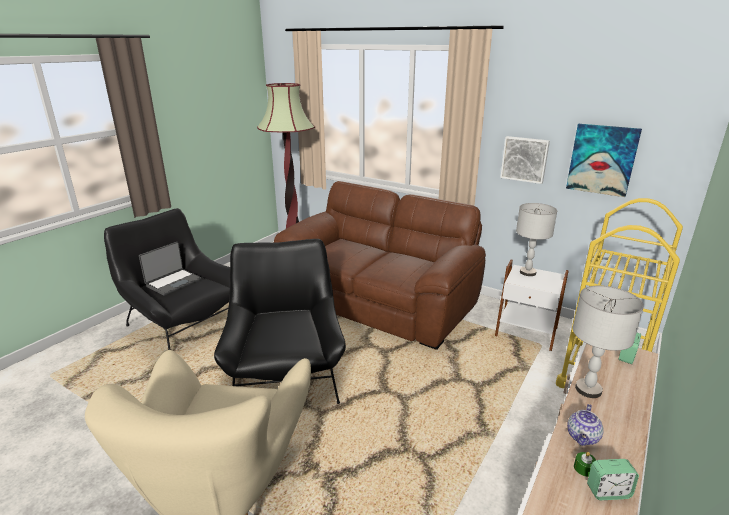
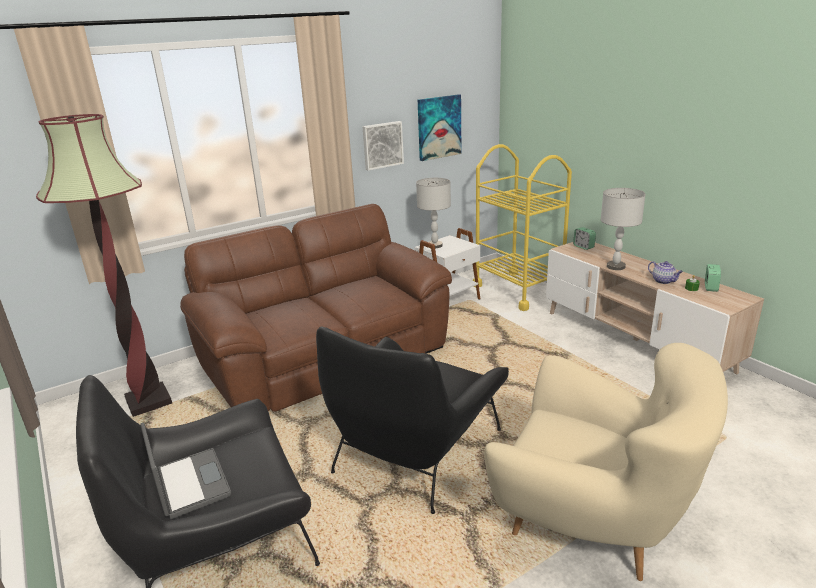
camera: 65 degrees left, 0 degrees up
black armchair [214,239,346,404] -> black armchair turned 75 degrees counterclockwise [316,327,509,514]

